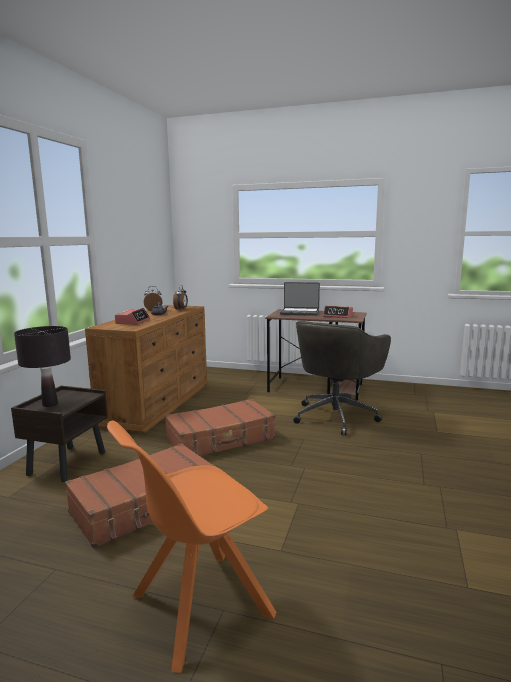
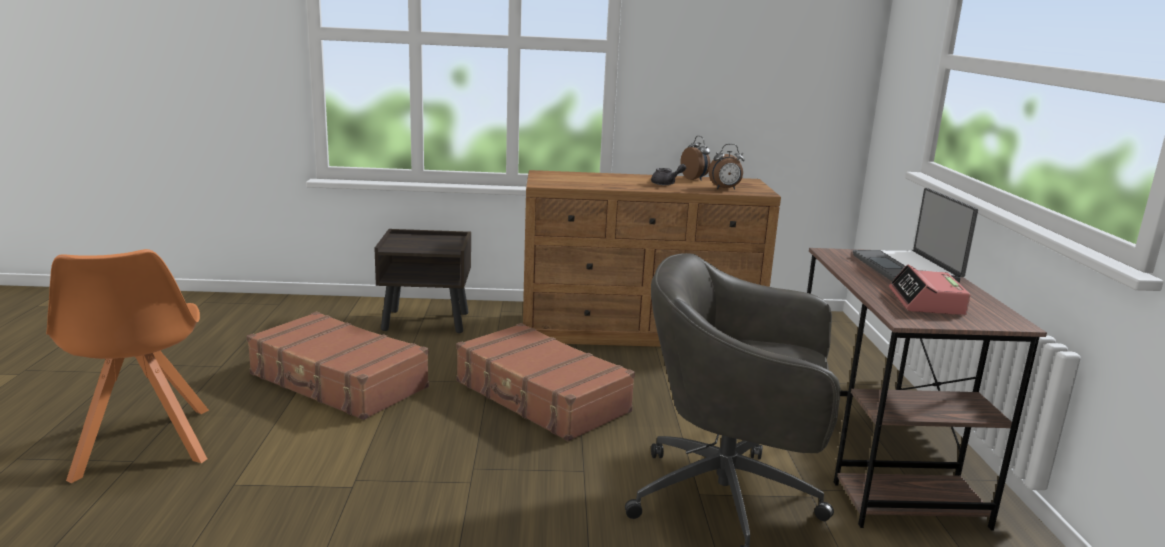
camera: 70 degrees right, 5 degrees up
black table lamp [14,326,71,407] -> none
orange chair [107,421,276,673] -> orange chair turned 150 degrees counterclockwise [46,249,209,483]
alarm clock [115,308,150,324] -> none

